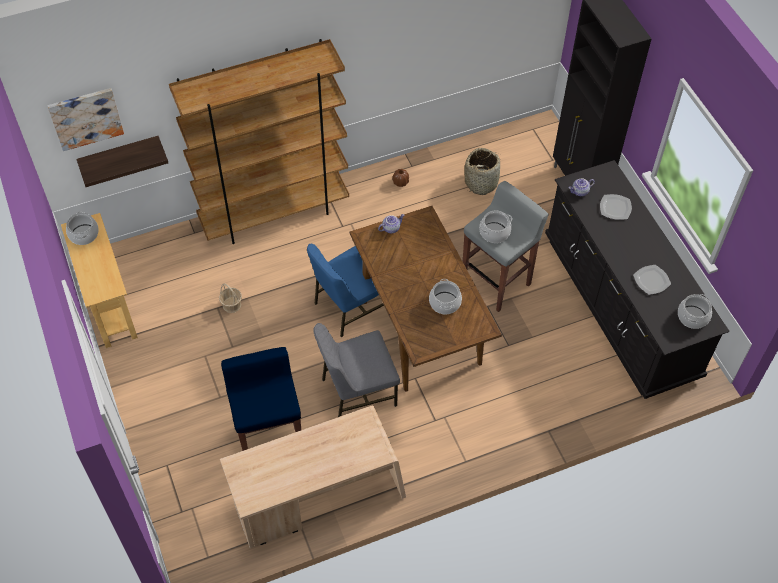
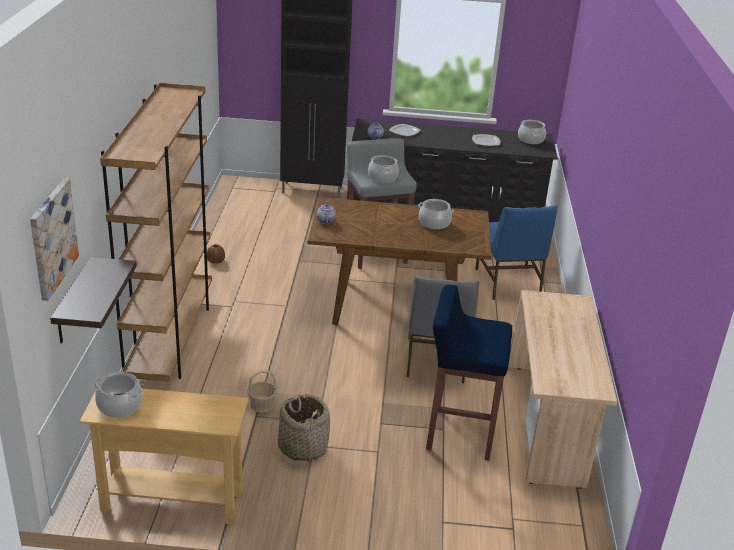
camera: 65 degrees left, 25 degrees down
blue chair [307,244,384,337] -> blue chair moved to [475,205,558,300]
basket [465,148,501,195] -> basket moved to [278,394,330,462]

